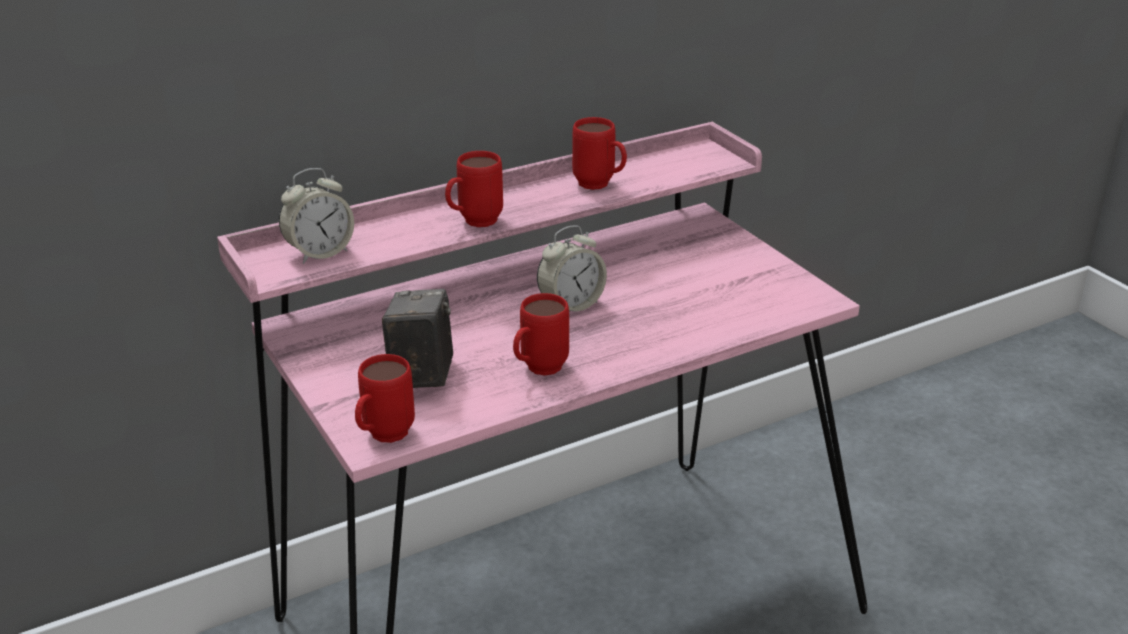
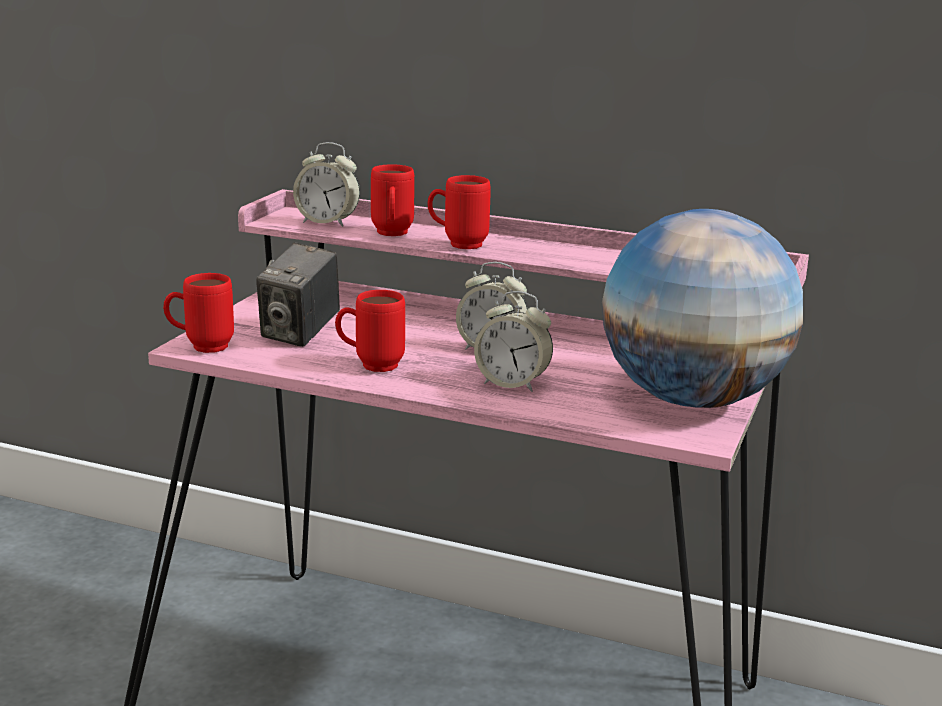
camera: 50 degrees right, 10 degrees down
camera [382,289,453,388] -> camera turned 150 degrees clockwise [256,242,340,347]
red mug [572,117,627,190] -> red mug moved to [371,164,415,236]
none -> alarm clock [474,291,553,392]
none -> globe [602,209,803,408]

